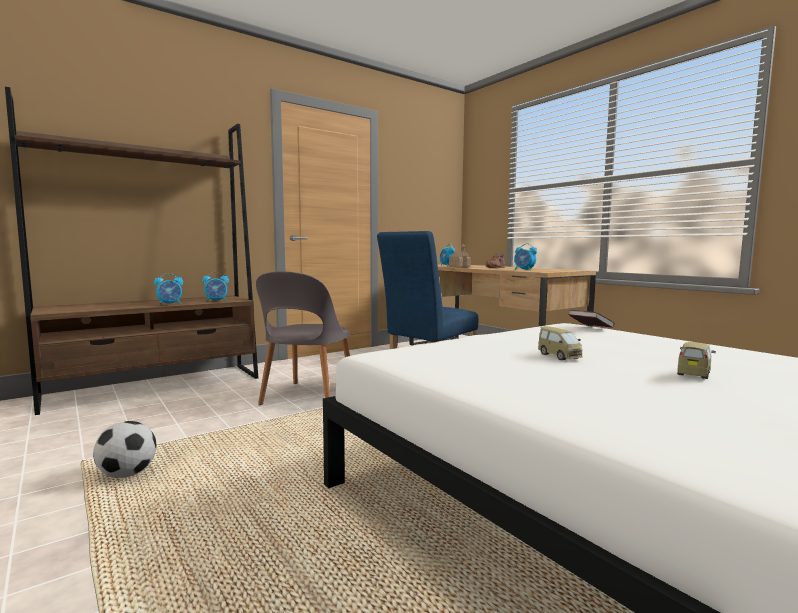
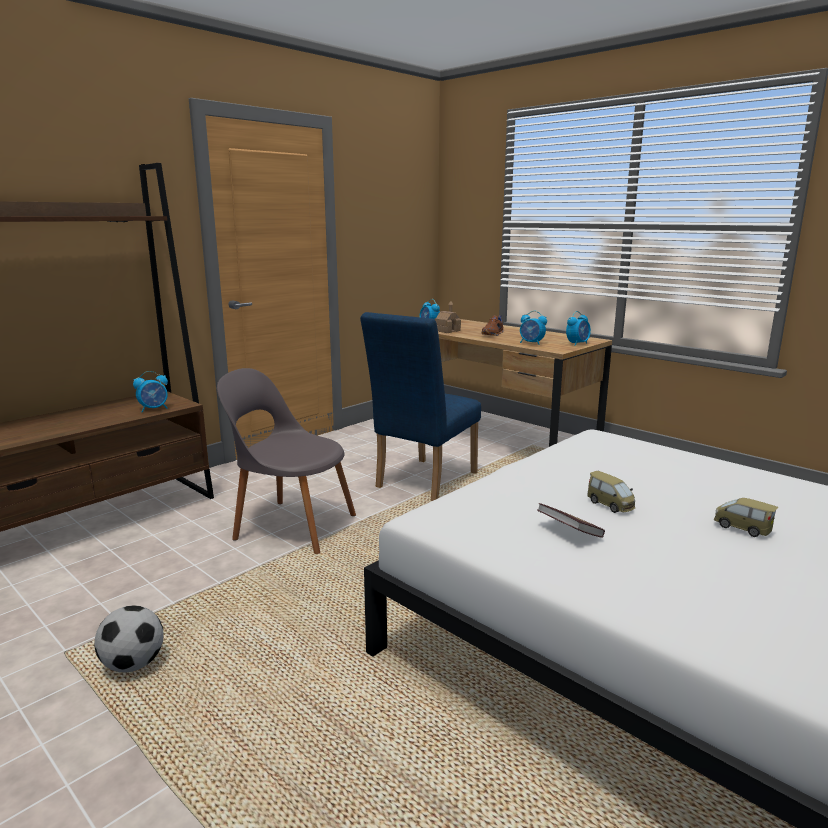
camera: 10 degrees left, 10 degrees up
alarm clock [154,273,183,305] -> alarm clock moved to [566,311,591,346]
grey chair [256,272,350,405] -> grey chair turned 105 degrees clockwise [217,368,356,554]
book [568,310,615,328] -> book moved to [537,503,605,538]
toy car [677,342,716,379] -> toy car turned 75 degrees counterclockwise [714,498,778,537]

